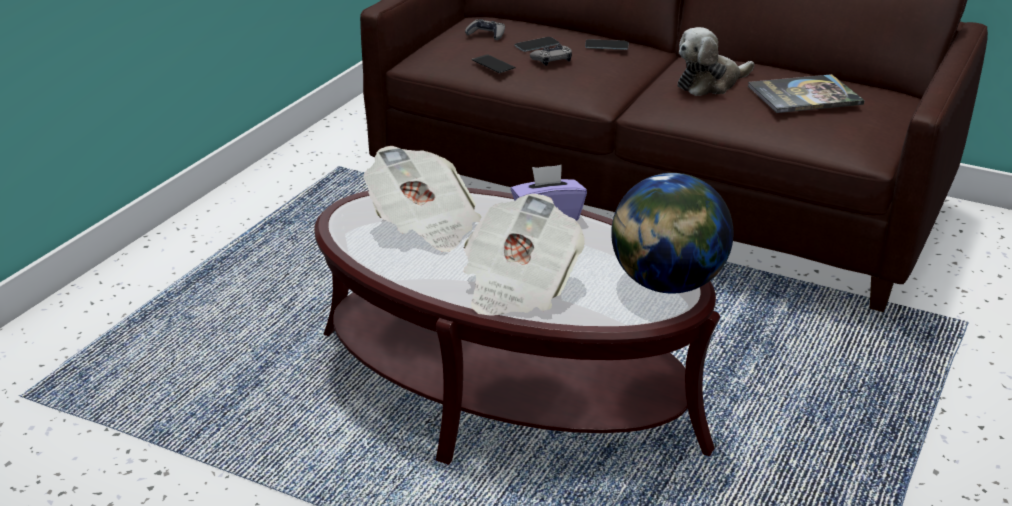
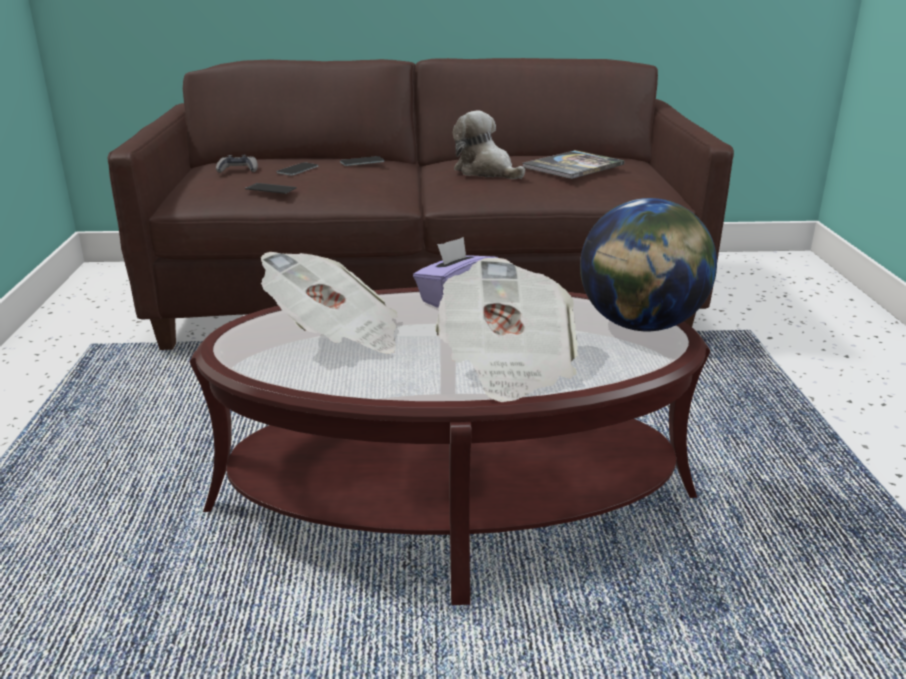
camera: 30 degrees left, 5 degrees down
grey game controller [530,44,572,66] -> none
plush toy [678,27,754,96] -> plush toy turned 105 degrees clockwise [453,111,525,179]

